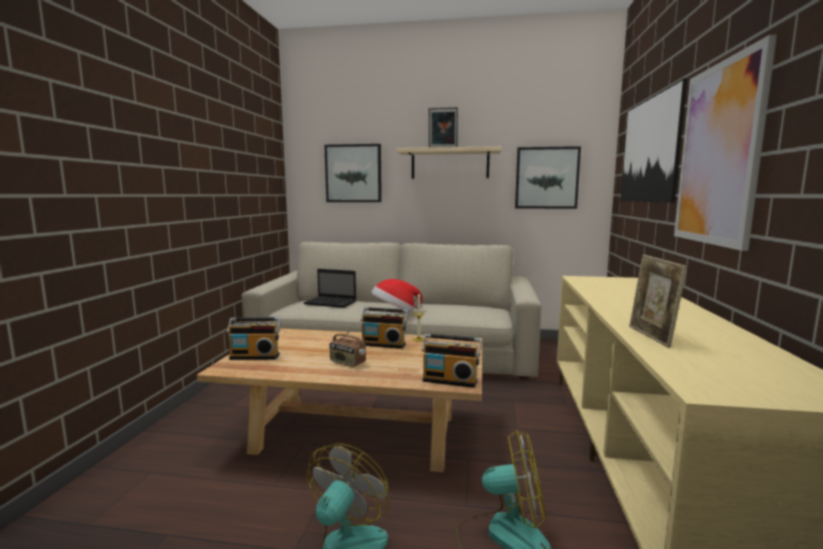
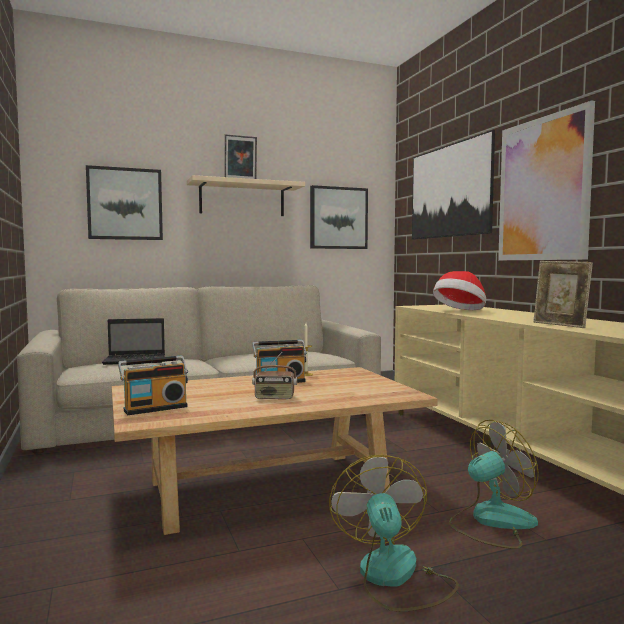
camera: 30 degrees left, 5 degrees down
hat [371,279,422,312] -> hat moved to [433,271,486,310]
radio [421,334,482,388] -> none

